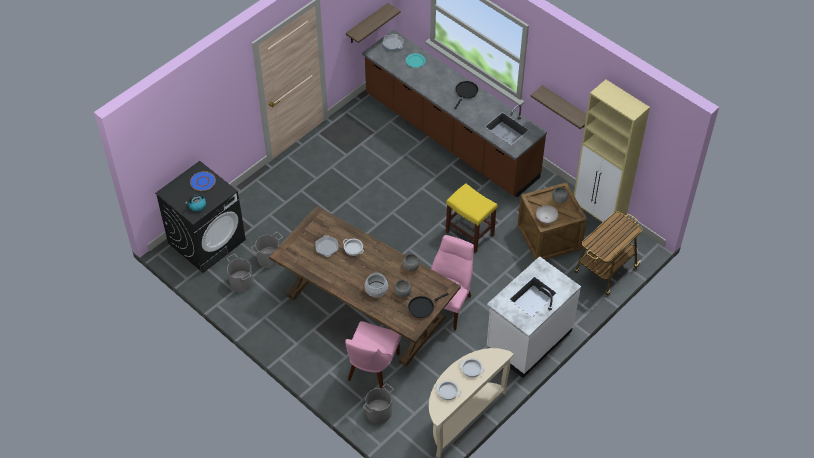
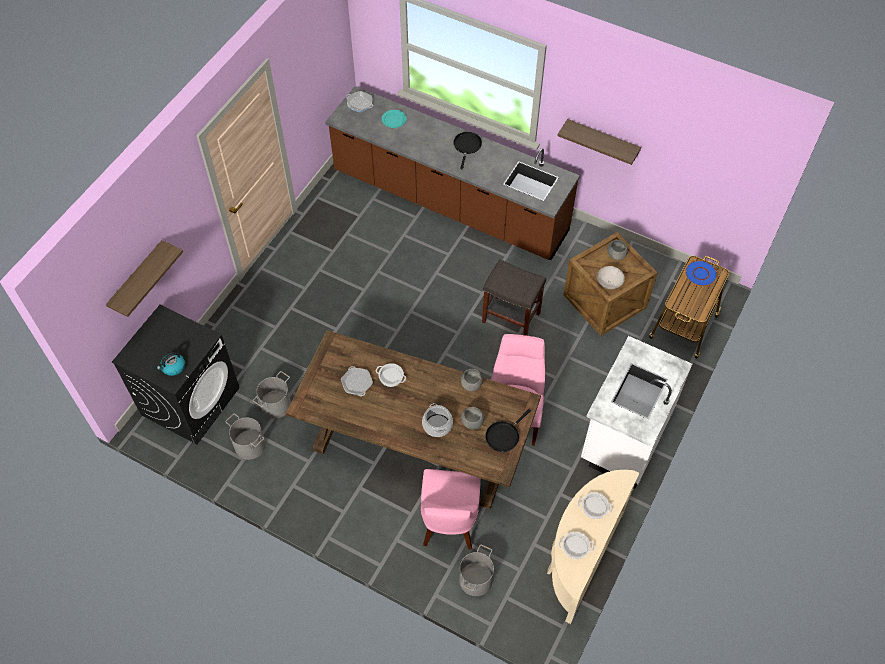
camera: 15 degrees left, 5 degrees up
blue plate [190,171,216,191] -> blue plate moved to [685,260,717,286]
shelf [346,3,401,43] -> shelf moved to [106,240,183,317]
yellow stool [446,183,497,253] -> grey stool [482,259,546,336]
beige cabinet [574,80,650,222] -> none

